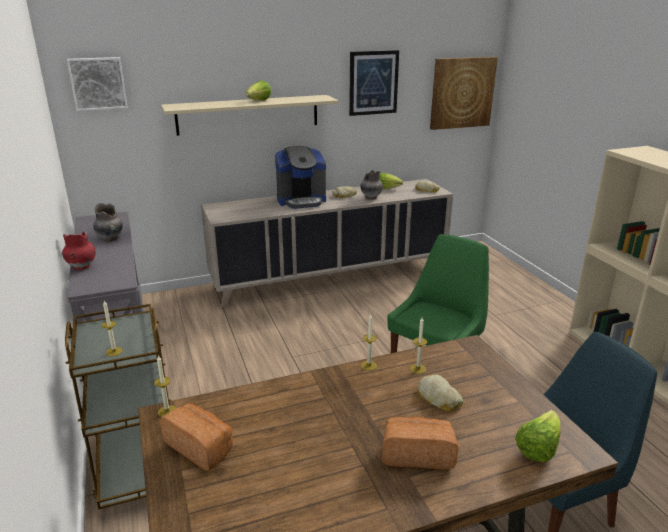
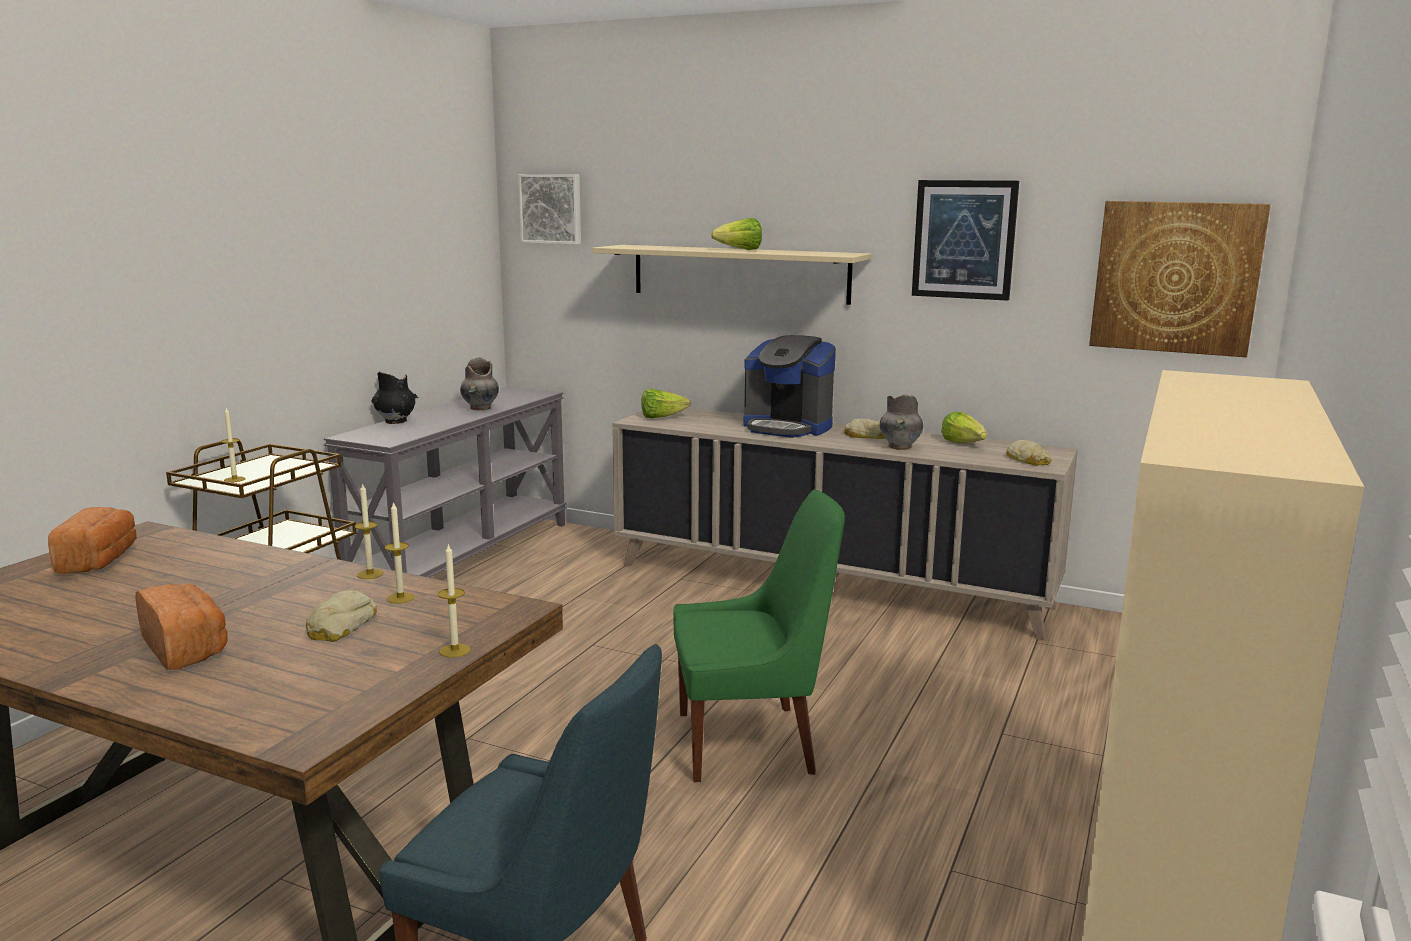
camera: 45 degrees right, 10 degrees down
red vase [62,231,96,270] -> black vase [372,372,419,424]
candle [154,356,176,417] -> candle moved to [438,544,471,657]
lettuce [515,410,560,463] -> lettuce moved to [641,389,691,419]

